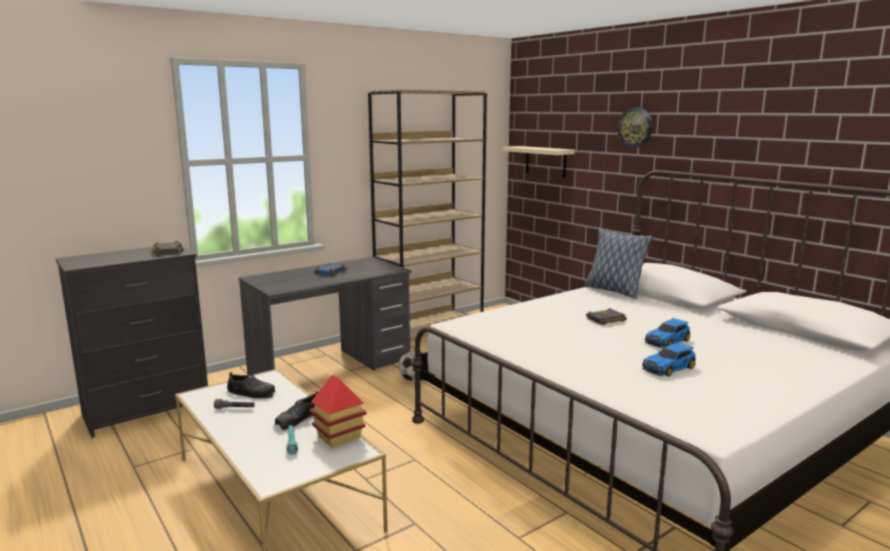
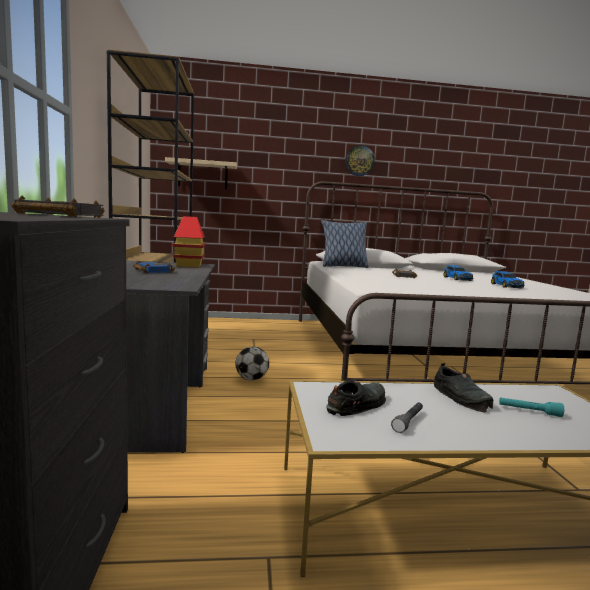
camera: 60 degrees left, 5 degrees down
toy house [310,375,367,448] -> toy house moved to [172,216,206,268]
wall clock [617,107,652,148] -> wall clock moved to [345,145,375,176]

